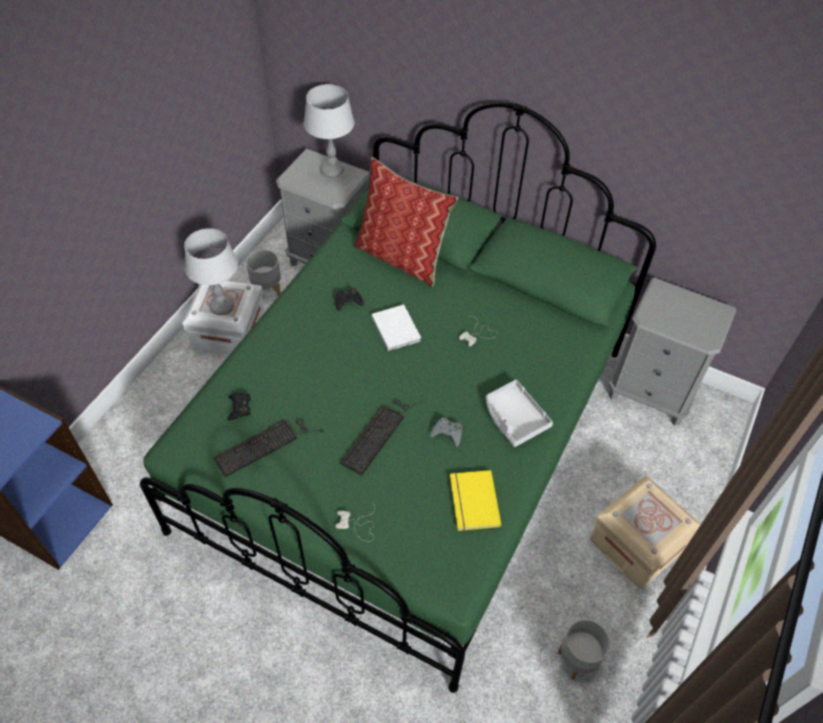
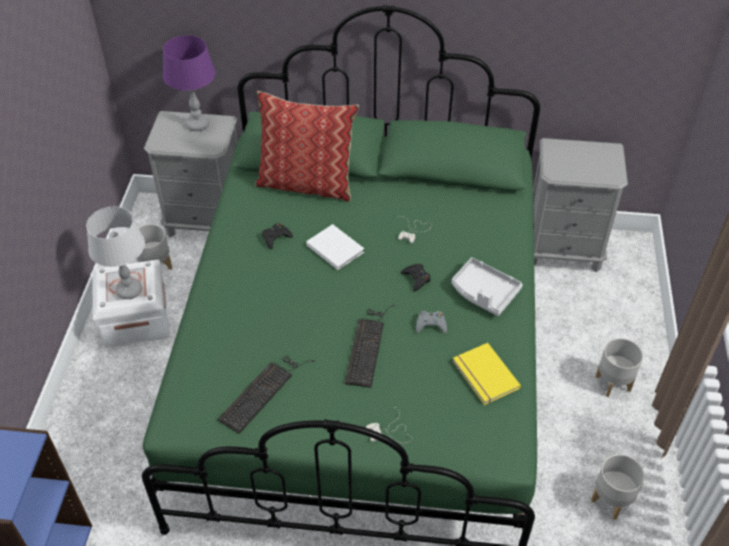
camera: 20 degrees left, 5 degrees down
black game controller [227,393,251,421] -> black game controller moved to [401,264,431,291]
grey table lamp [304,84,354,178] -> purple table lamp [163,35,216,131]
beige storage box [590,476,701,589] -> grey planter [595,338,643,397]

